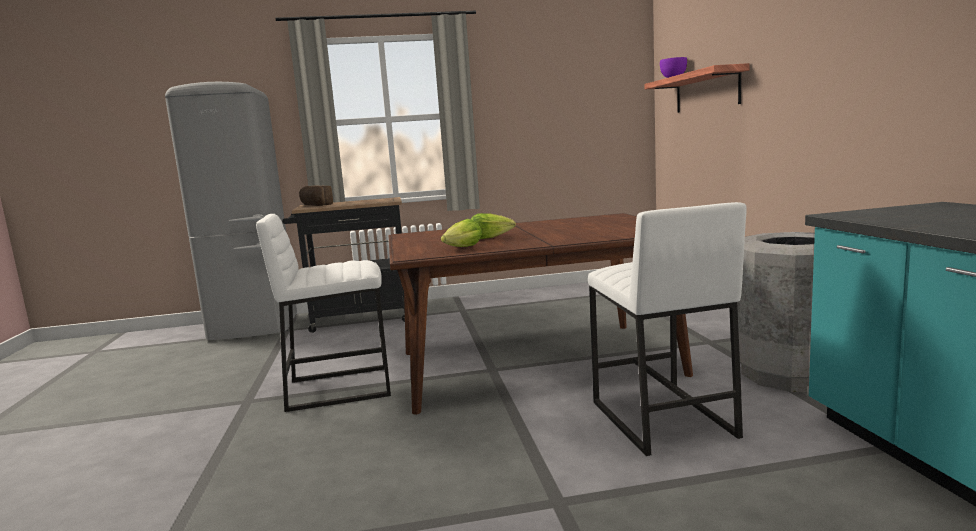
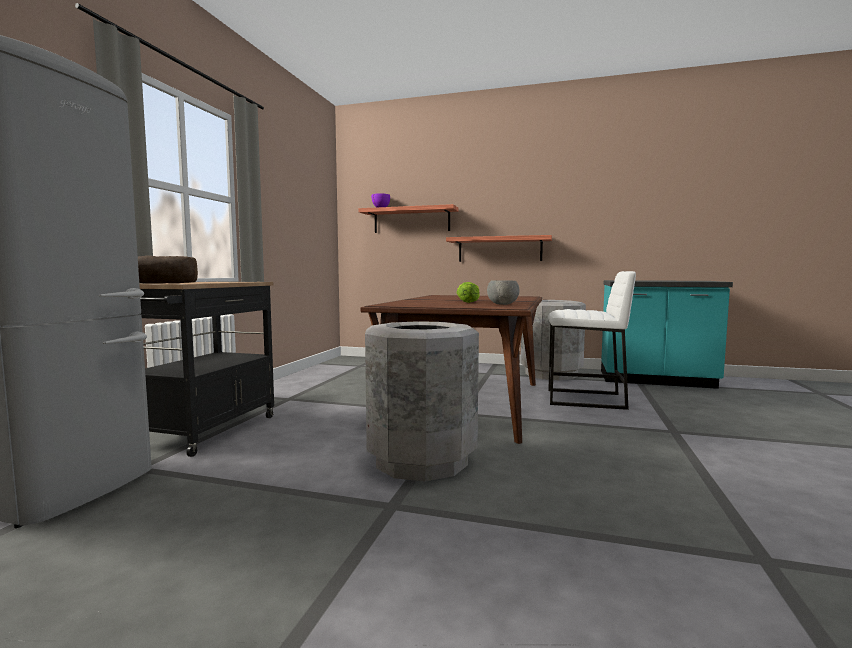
camera: 65 degrees left, 5 degrees down
white stool [256,214,391,412] -> grey trash can [365,321,479,482]
lettuce [441,219,482,247] -> grey bowl [487,280,519,305]
none -> shelf [446,235,552,262]

